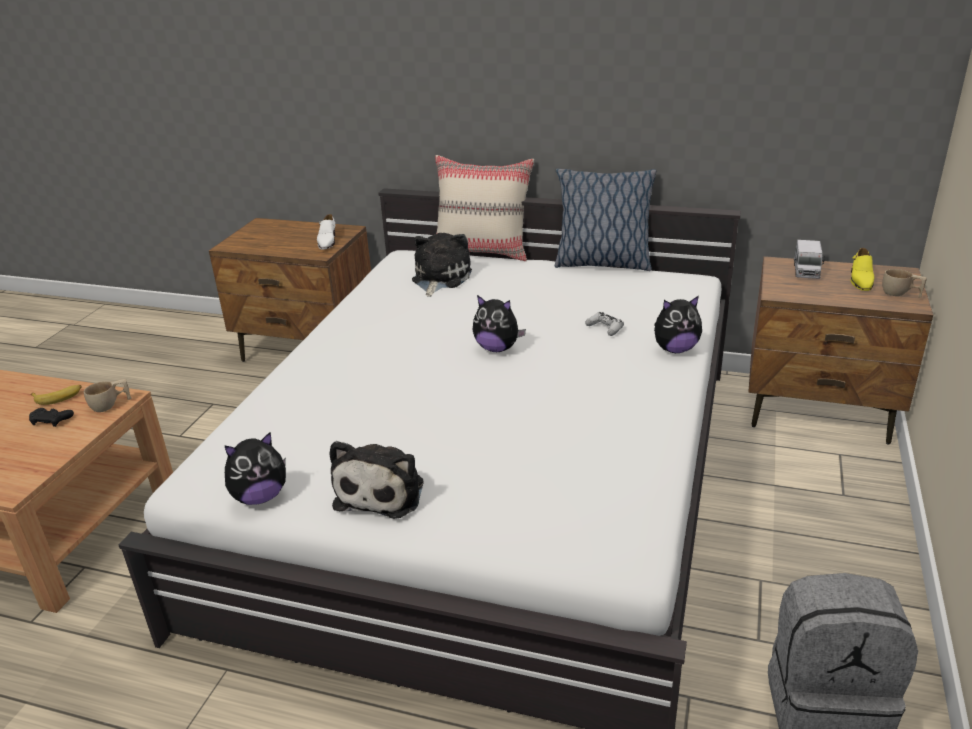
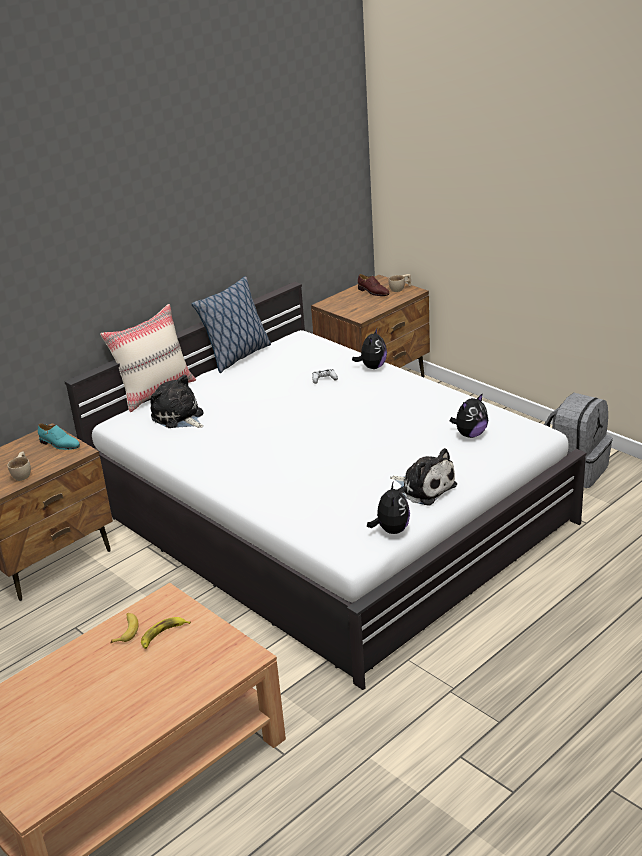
camera: 60 degrees left, 0 degrees up
black game controller [29,408,74,427] -> banana [141,617,191,649]
beige cup [84,379,132,412] -> beige cup moved to [7,451,31,481]
white shoe [317,214,335,250] -> turquoise shoe [38,423,80,450]
plush toy [472,295,526,352] -> plush toy moved to [449,393,488,438]
toy truck [794,240,825,279] -> none
yellow shoe [850,248,874,291] -> brown shoe [358,274,389,296]

